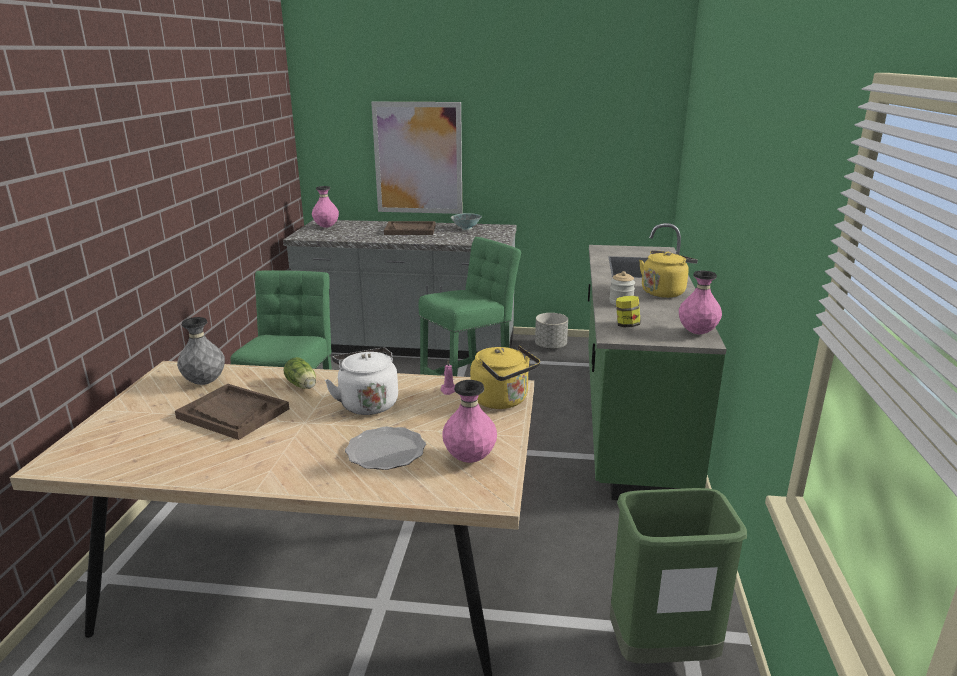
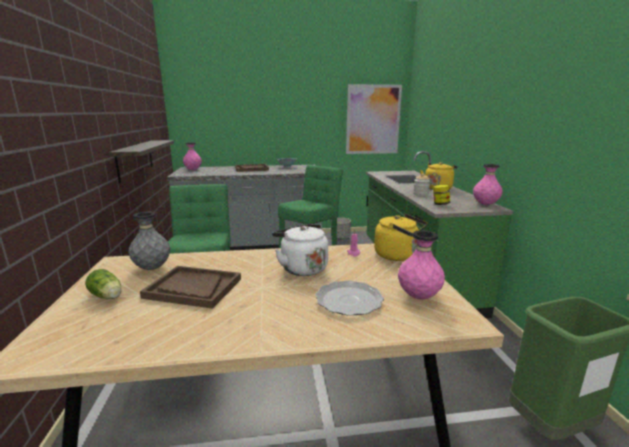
camera: 15 degrees left, 5 degrees down
lettuce [284,357,316,389] -> lettuce moved to [85,269,121,299]
picture [371,102,463,214] -> picture moved to [346,84,402,154]
none -> shelf [109,140,174,183]

